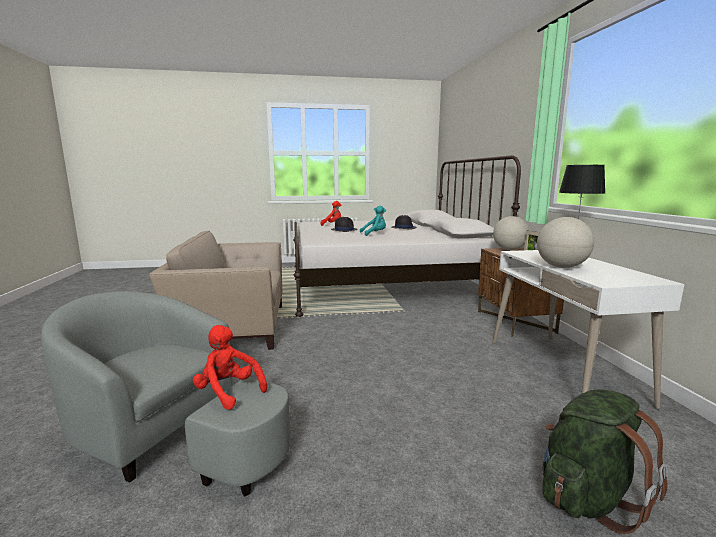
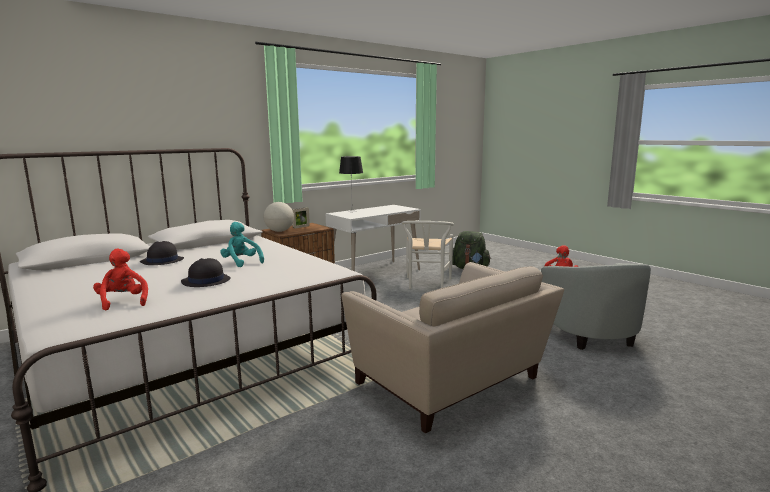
camera: 120 degrees left, 0 degrees up
globe [537,217,594,268] -> none
none -> white chair [402,221,454,289]

